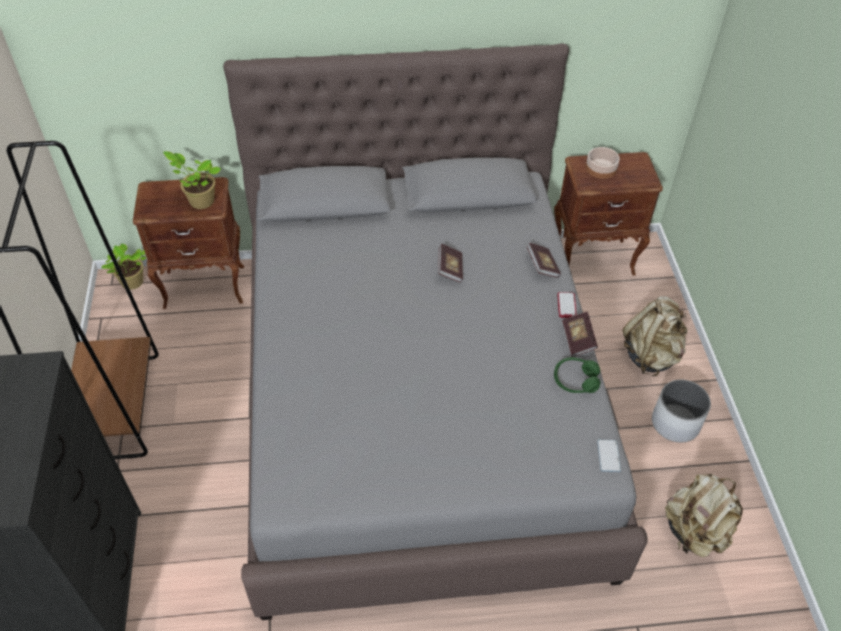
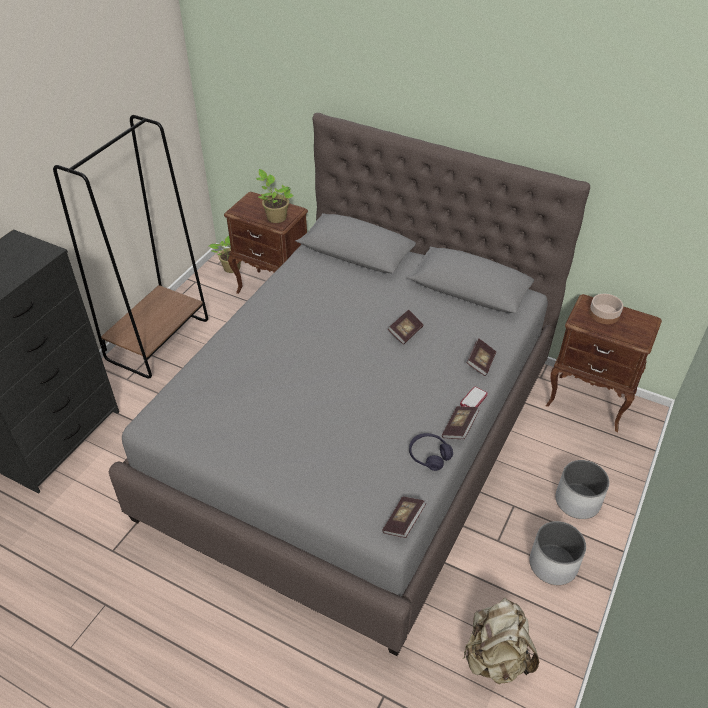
camera: 35 degrees right, 5 degrees down
green headphones [554,357,601,393] -> purple headphones [409,433,453,471]
phone [597,440,621,472] -> book [382,497,426,538]
beige backpack [622,296,687,376] -> white planter [555,460,609,519]

